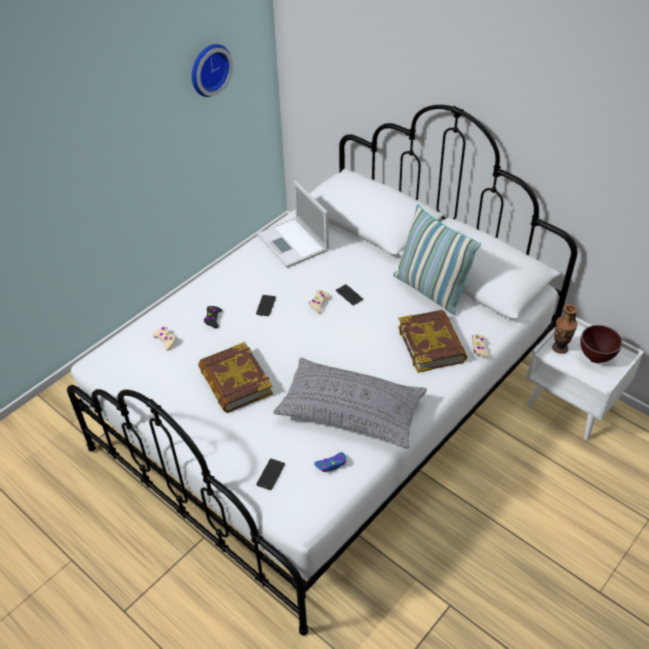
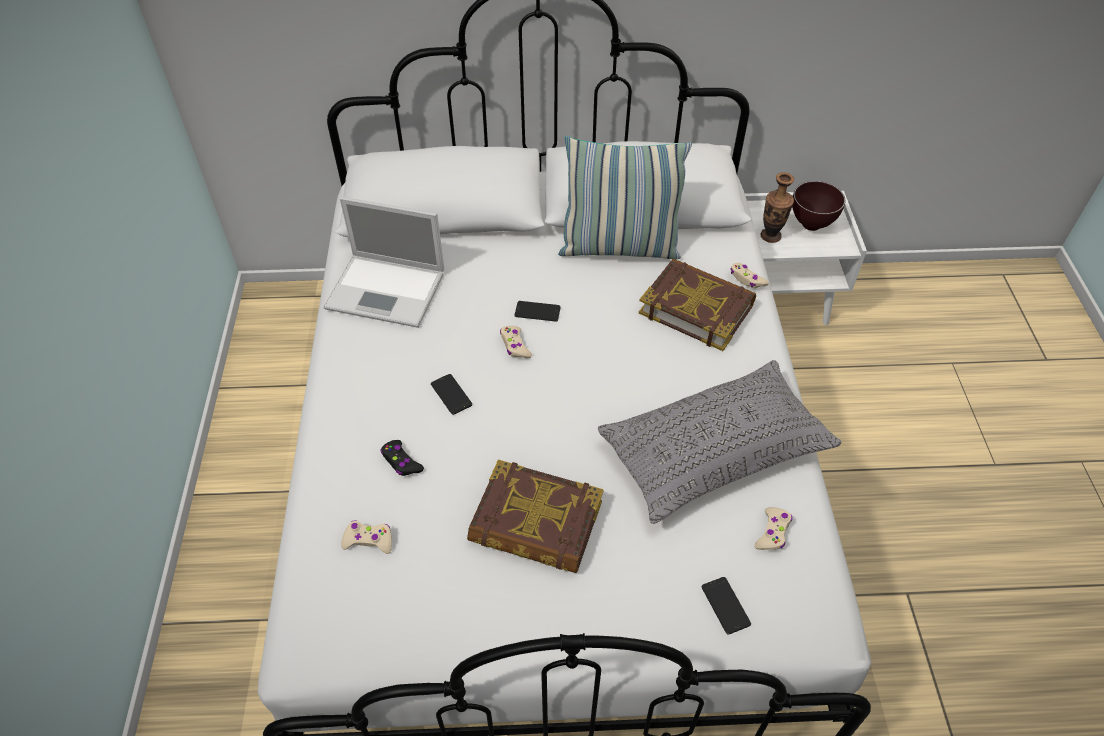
camera: 45 degrees left, 5 degrees up
wall clock [192,44,233,97] -> none
blue game controller [314,452,346,472] -> beige game controller [755,507,792,550]

